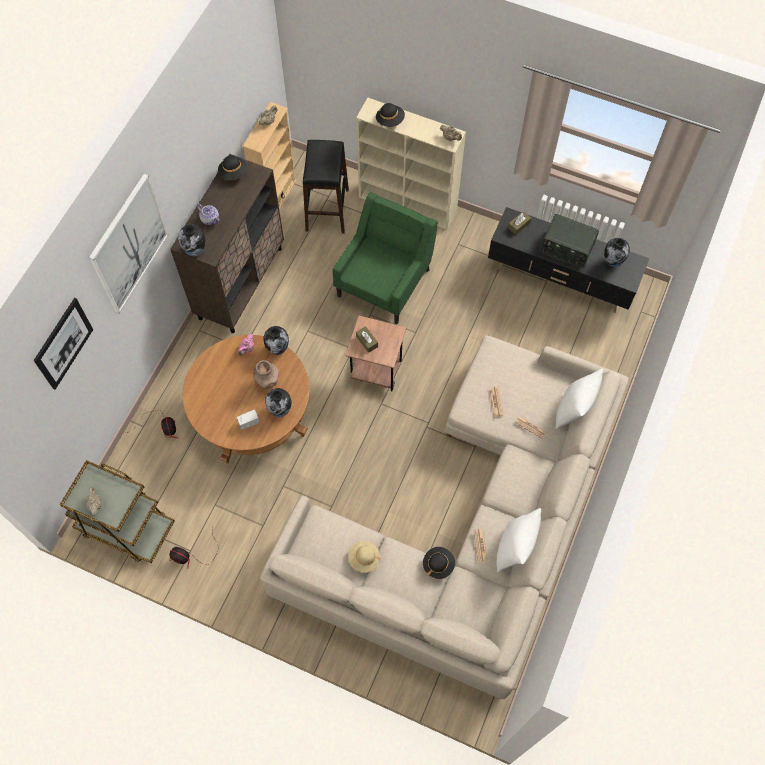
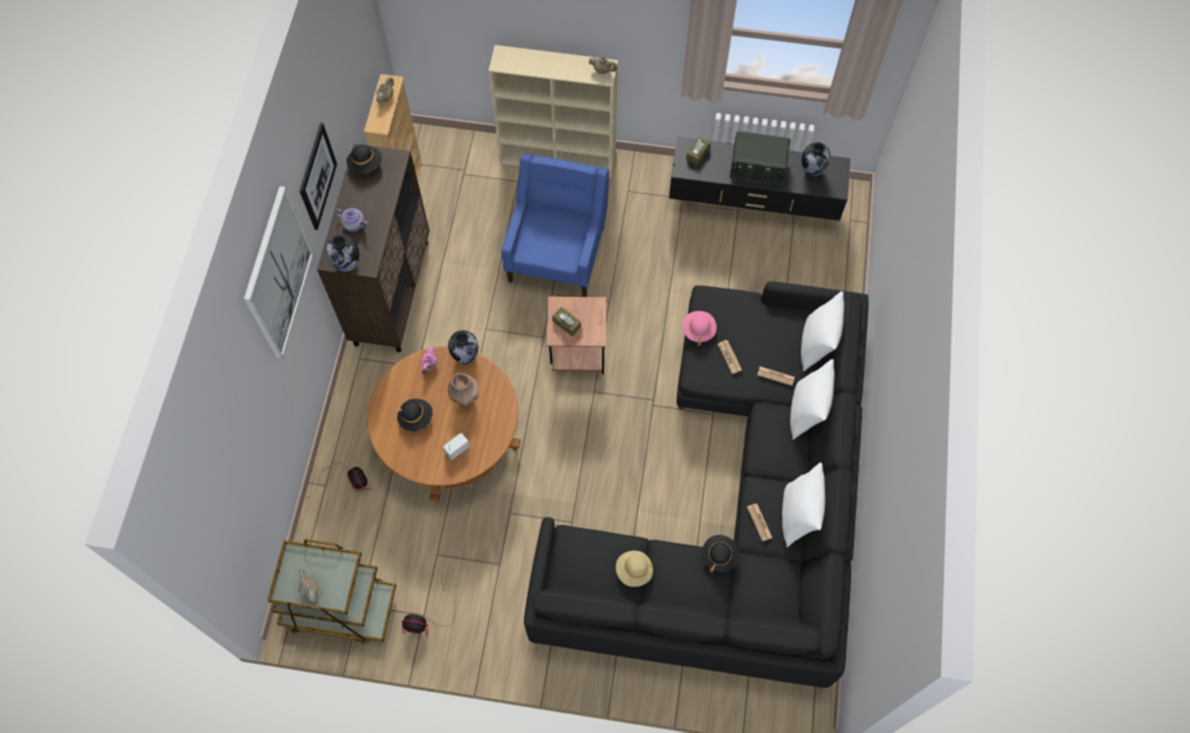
camera: 15 degrees left, 0 degrees up
picture [33,298,93,390] -> picture moved to [300,123,337,230]
beige sofa [260,335,629,699] -> black sofa [524,281,869,688]
vase [265,388,292,417] -> none
black stool [303,140,349,234] -> none
green armchair [332,192,438,324] -> blue armchair [501,153,609,297]
black hat [376,103,405,127] -> black hat moved to [397,399,432,431]
none -> pink hat [683,311,716,346]
none -> white pillow [790,359,835,440]

